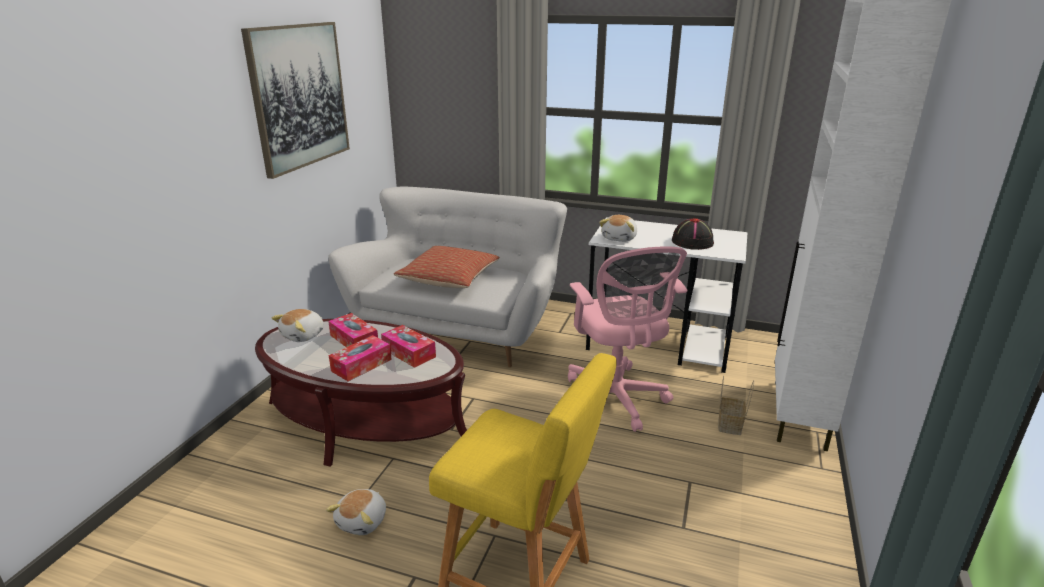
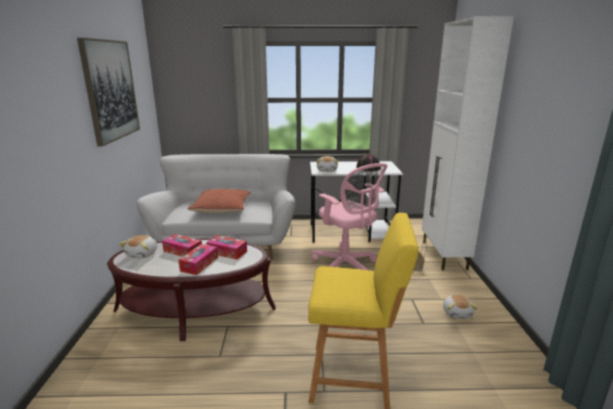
camera: 20 degrees left, 5 degrees down
plush toy [326,489,386,535] -> plush toy moved to [443,295,478,319]

